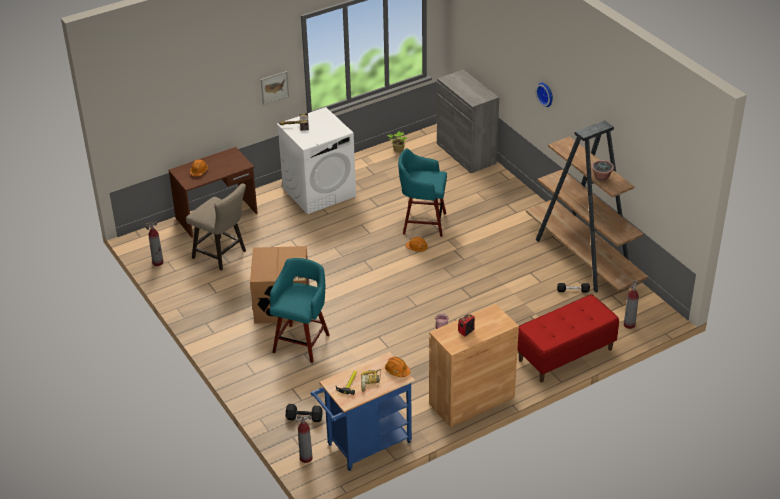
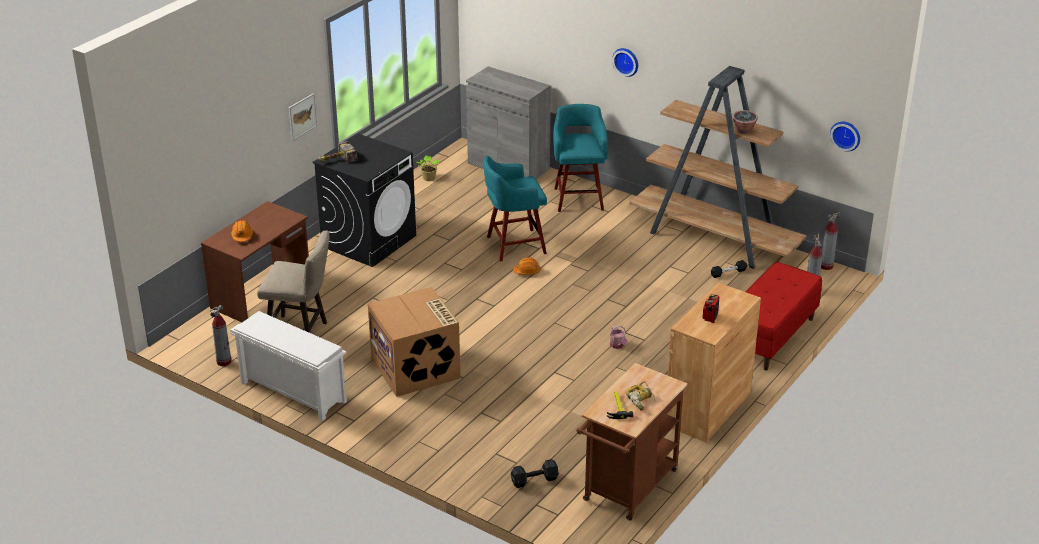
camera: 25 degrees left, 5 degrees down
turquoise stool [270,258,330,363] -> turquoise stool moved to [553,104,608,212]
white washing machine [277,107,356,214] -> black washing machine [313,134,416,267]
fire extinguisher [295,415,313,463] -> fire extinguisher moved to [821,212,840,270]
blue cart [311,352,415,471] -> brown cart [576,363,687,521]
orange hard hat [385,357,411,377] -> none
none -> white shoe rack [230,311,347,421]
none -> wall clock [830,122,860,152]

